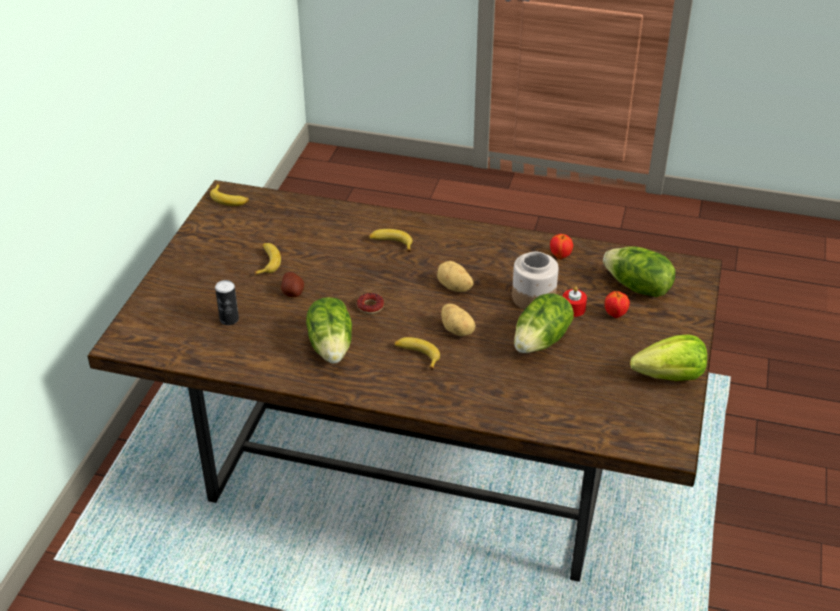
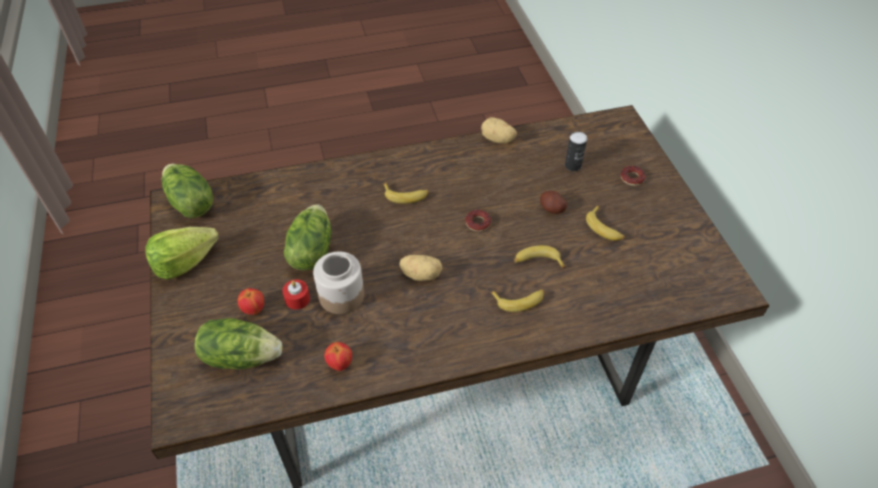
camera: 150 degrees right, 10 degrees up
banana [210,184,249,206] -> banana moved to [514,245,566,268]
lettuce [306,297,352,364] -> lettuce moved to [162,164,213,218]
potato [441,304,476,336] -> potato moved to [481,117,517,143]
none -> donut [621,166,646,186]

